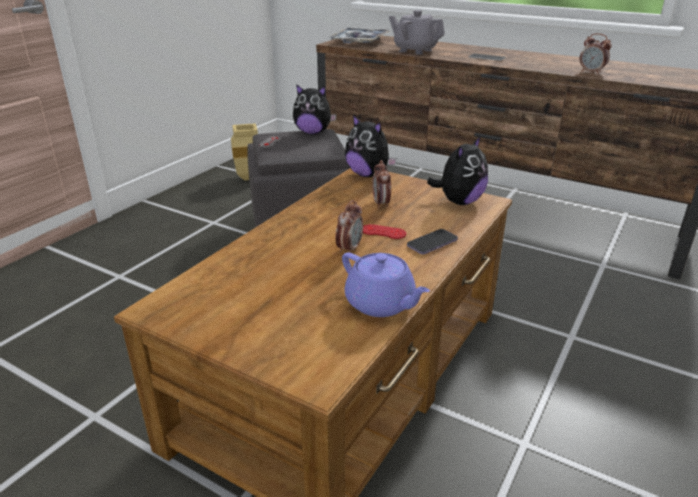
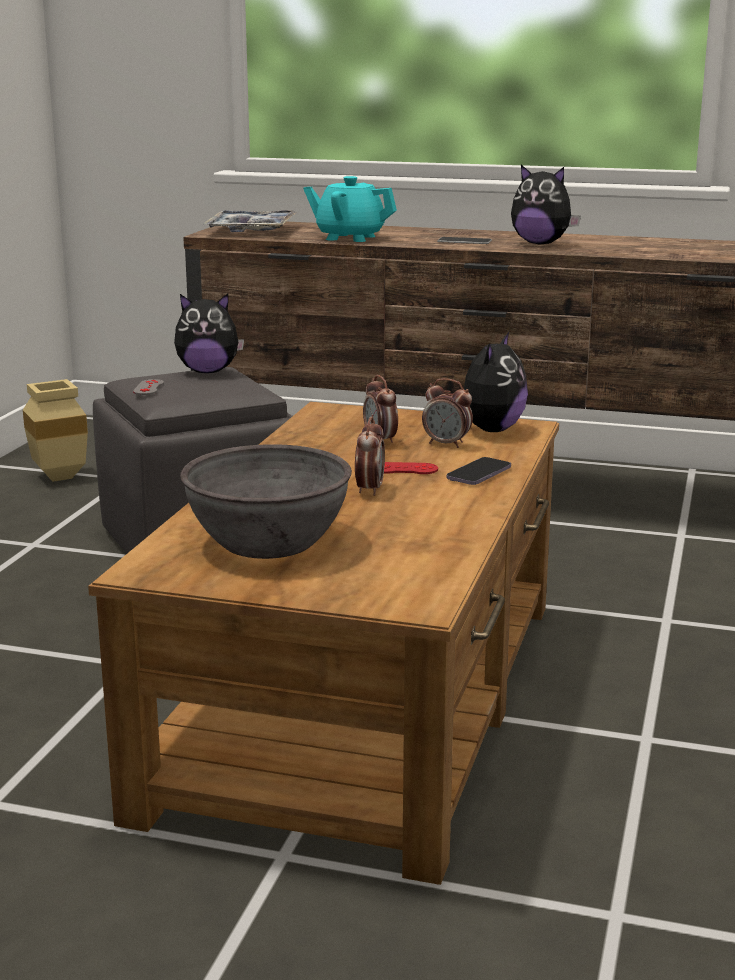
camera: 15 degrees left, 10 degrees down
purple teapot [342,253,430,317] -> none
plush toy [345,115,397,177] -> plush toy moved to [511,165,581,245]
grey teapot [389,10,445,55] -> turquoise teapot [303,176,397,242]
alarm clock [580,33,612,74] -> alarm clock moved to [422,378,473,448]
none -> grey bowl [180,444,352,559]

